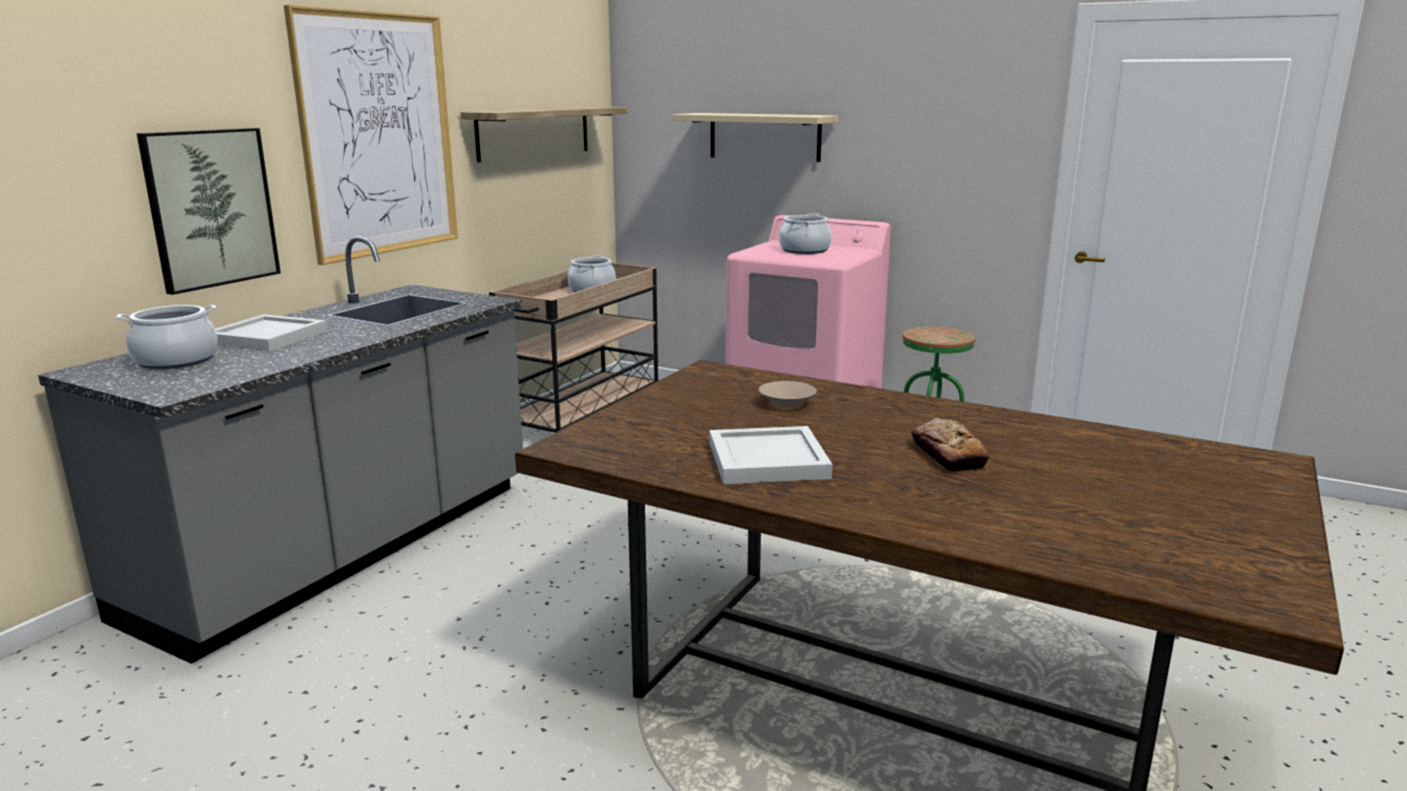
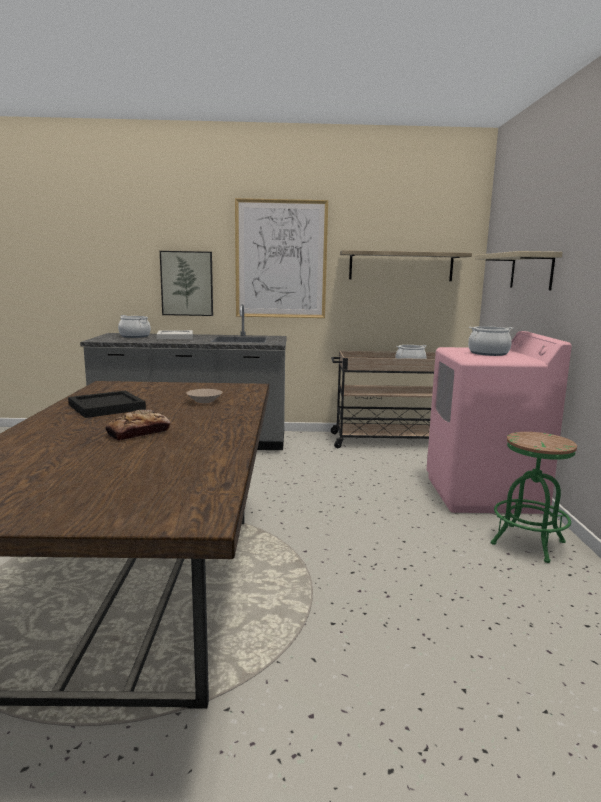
camera: 60 degrees right, 5 degrees down
white tray [710,426,832,484] -> black tray [68,391,146,418]

